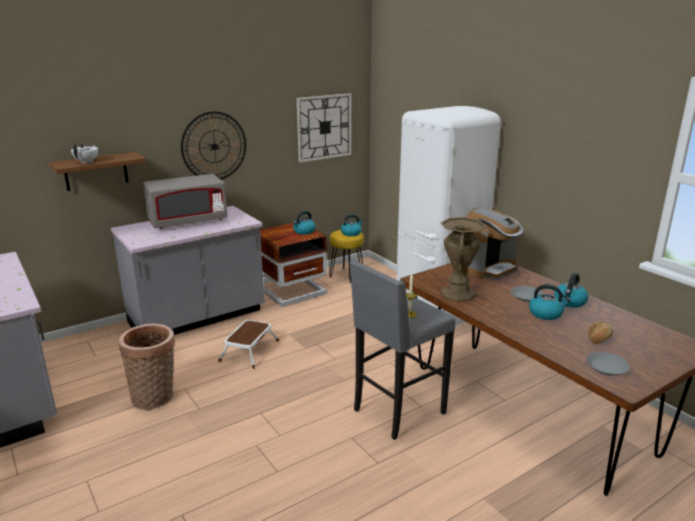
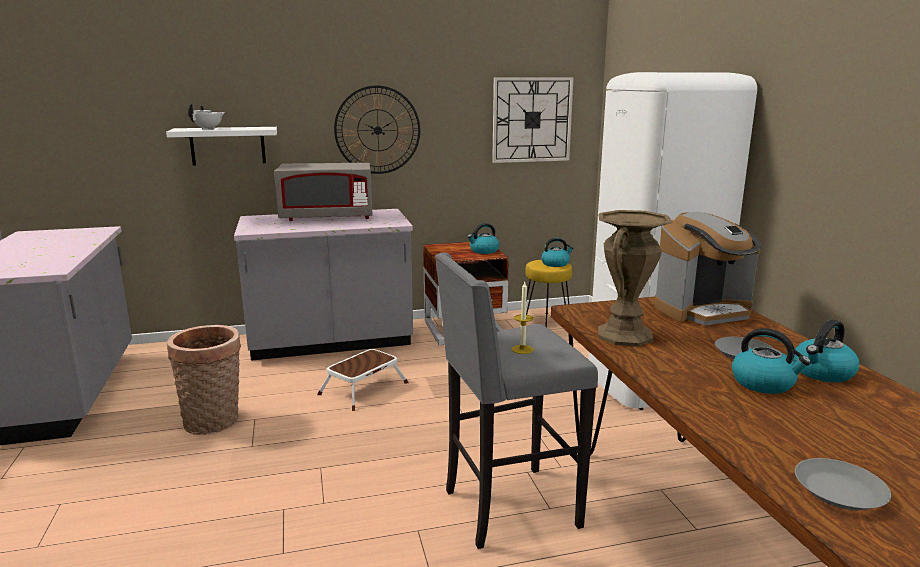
camera: 20 degrees right, 5 degrees down
brown shelf [49,152,146,191] -> white shelf [166,127,277,165]
bread [588,321,613,344] -> none

